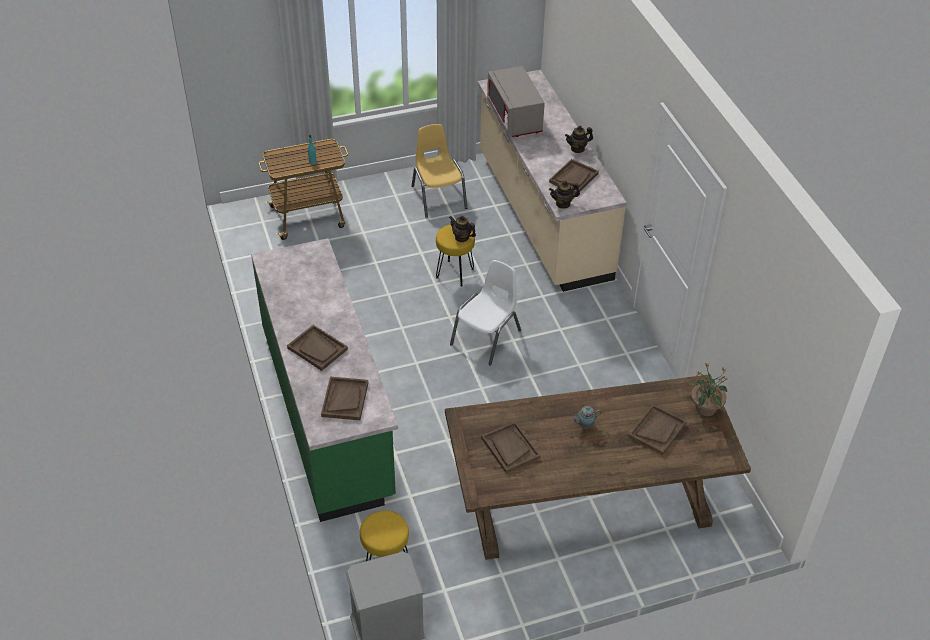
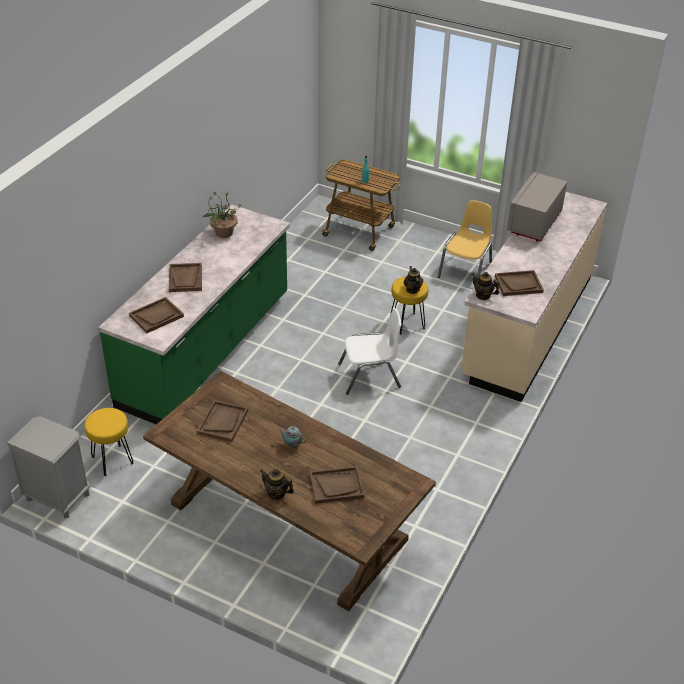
camera: 45 degrees right, 5 degrees down
teapot [565,126,593,153] -> teapot moved to [260,469,294,500]
potted plant [688,363,728,416] -> potted plant moved to [202,191,242,238]

